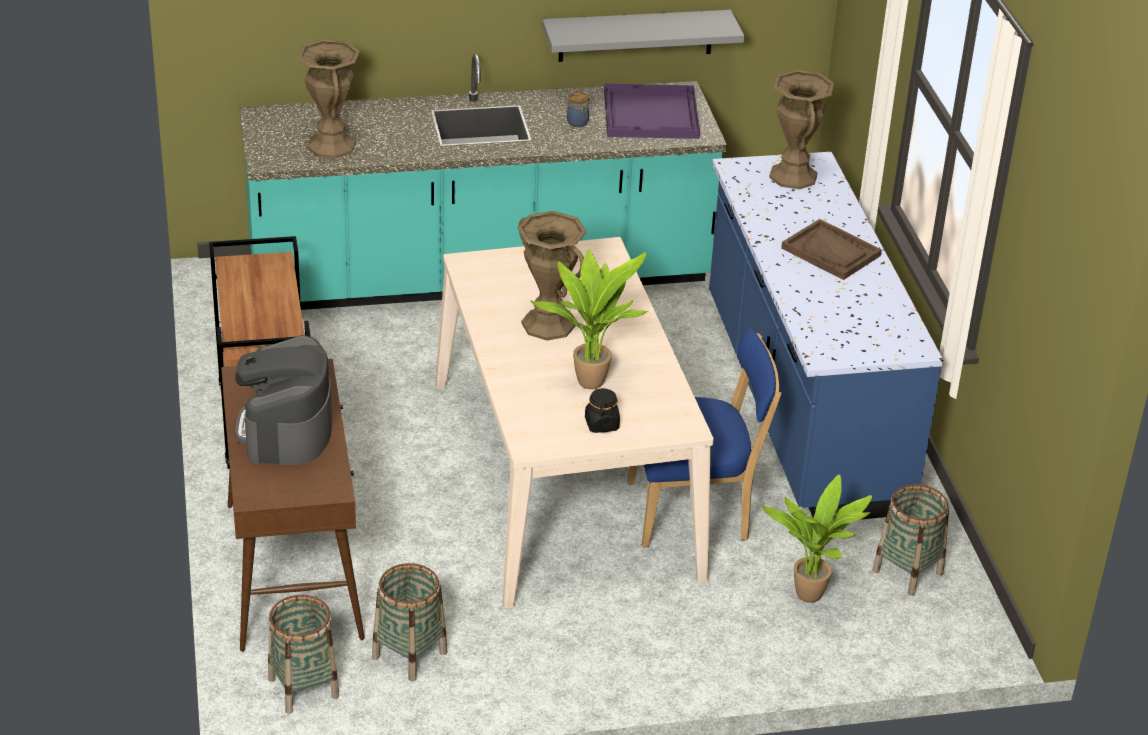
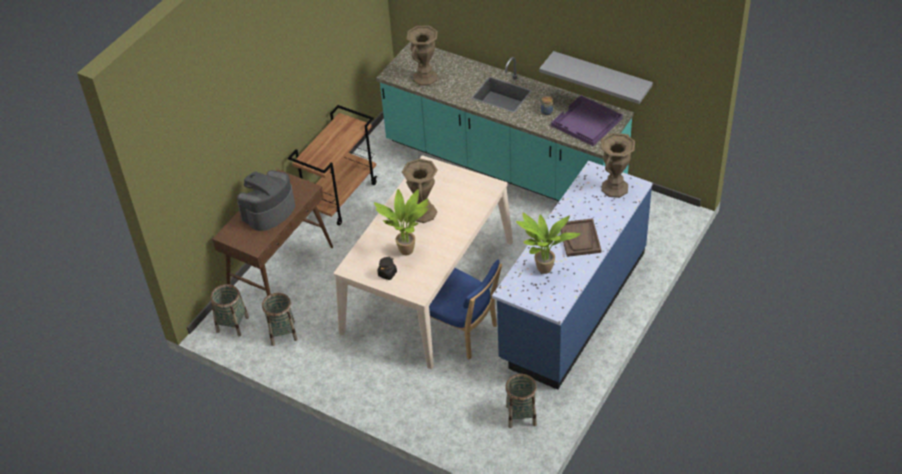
camera: 45 degrees right, 10 degrees up
potted plant [762,474,872,603] -> potted plant moved to [516,212,581,274]

